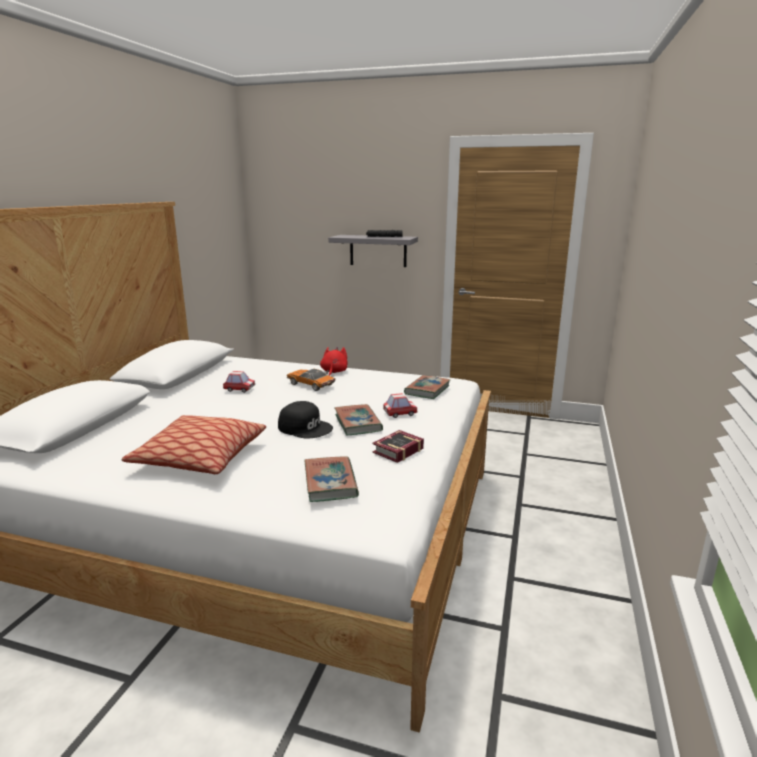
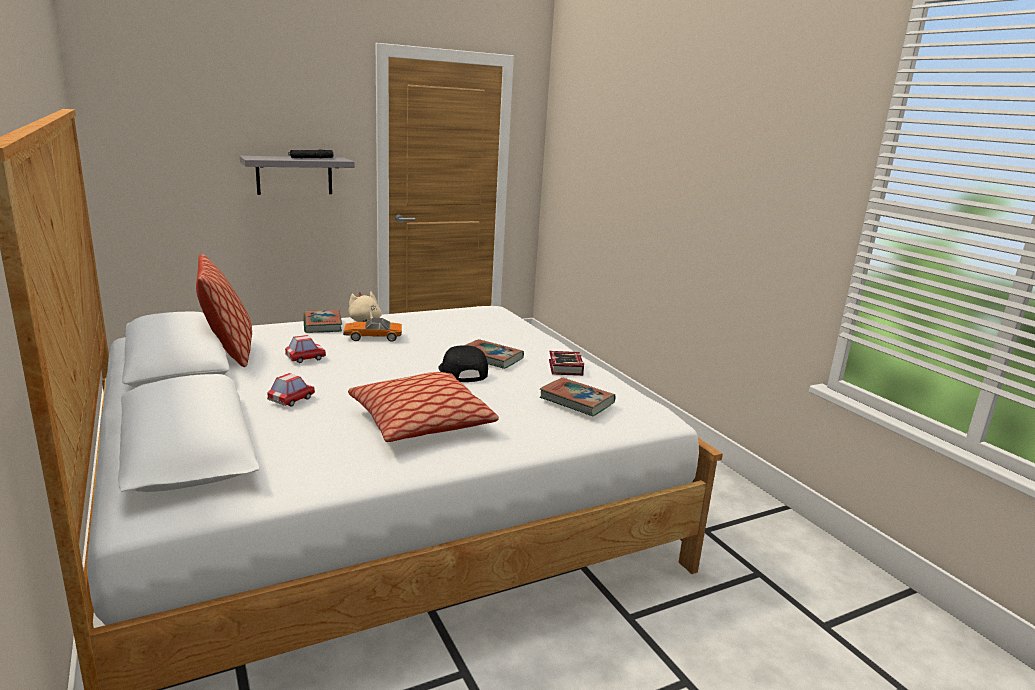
camera: 45 degrees left, 0 degrees up
black cap [278,401,333,439] -> black cap turned 90 degrees counterclockwise [438,345,488,382]
red plush toy [320,347,348,376] -> beige plush toy [348,291,382,322]
toy car [383,393,418,418] -> toy car moved to [267,373,315,407]
book [404,375,450,399] -> book moved to [303,310,342,333]
none -> pillow [196,254,252,367]

